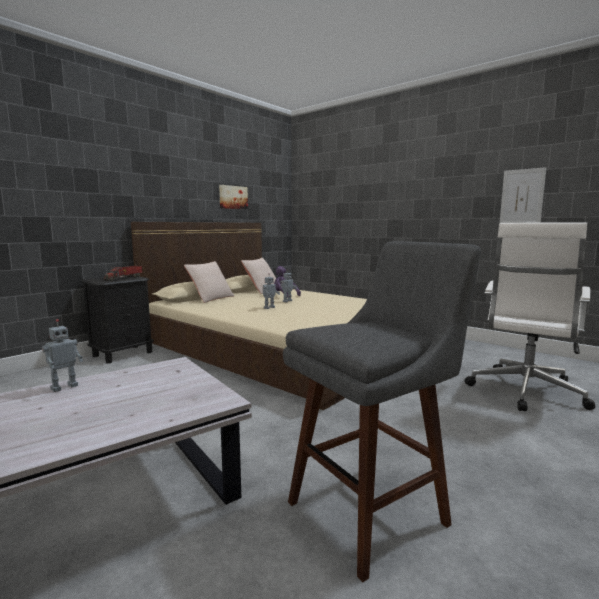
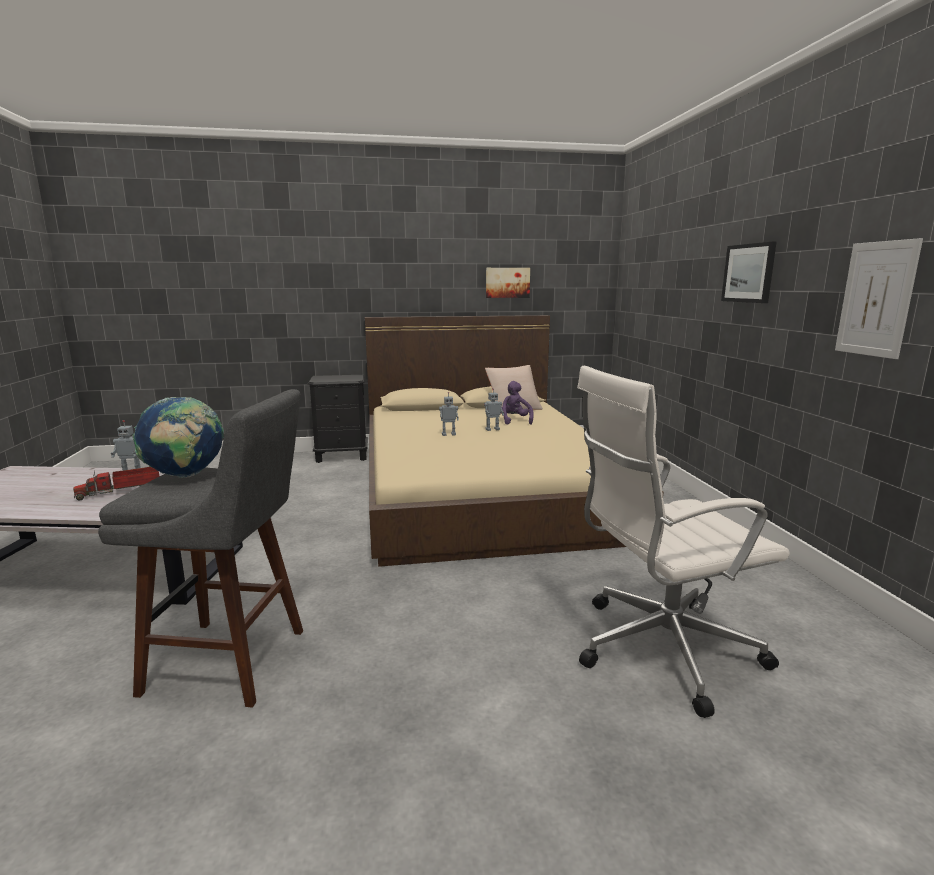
camera: 40 degrees right, 5 degrees up
toy truck [104,266,142,281] -> toy truck moved to [73,467,159,500]
beige pillow [184,261,234,303] -> none
none -> globe [133,397,224,478]
none -> picture [721,242,777,303]

